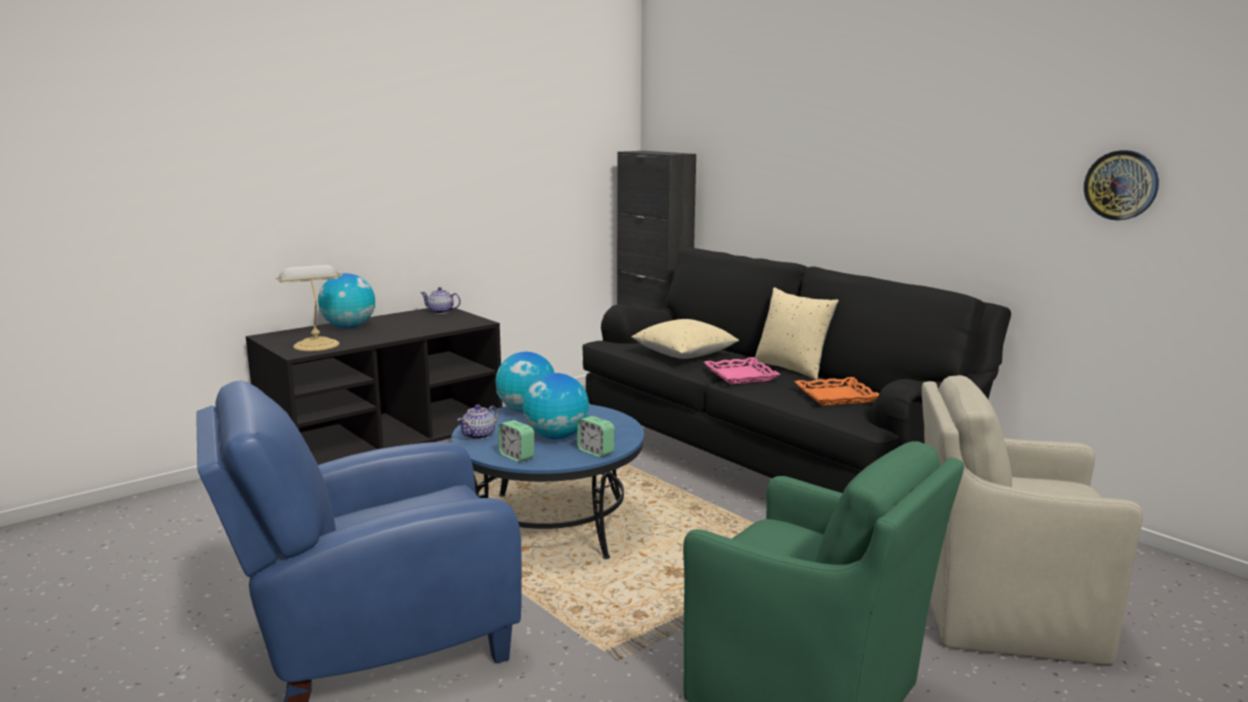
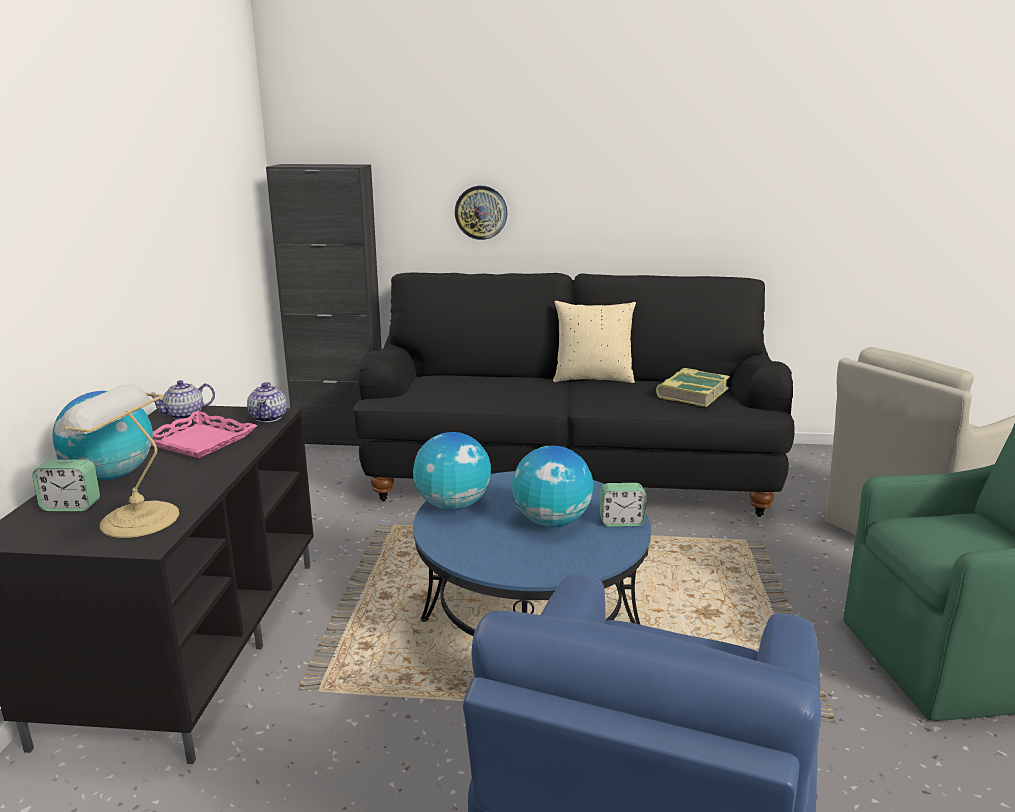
camera: 45 degrees left, 5 degrees up
teapot [457,405,498,440] -> teapot moved to [247,382,287,422]
alarm clock [498,420,534,462] -> alarm clock moved to [32,459,100,511]
beige pillow [631,319,739,359] -> none
pink tray [704,357,780,385] -> pink tray moved to [152,411,258,458]
orange tray [794,377,879,406] -> book [656,368,730,407]
wall clock [1084,150,1159,220] -> wall clock moved to [455,186,507,240]

